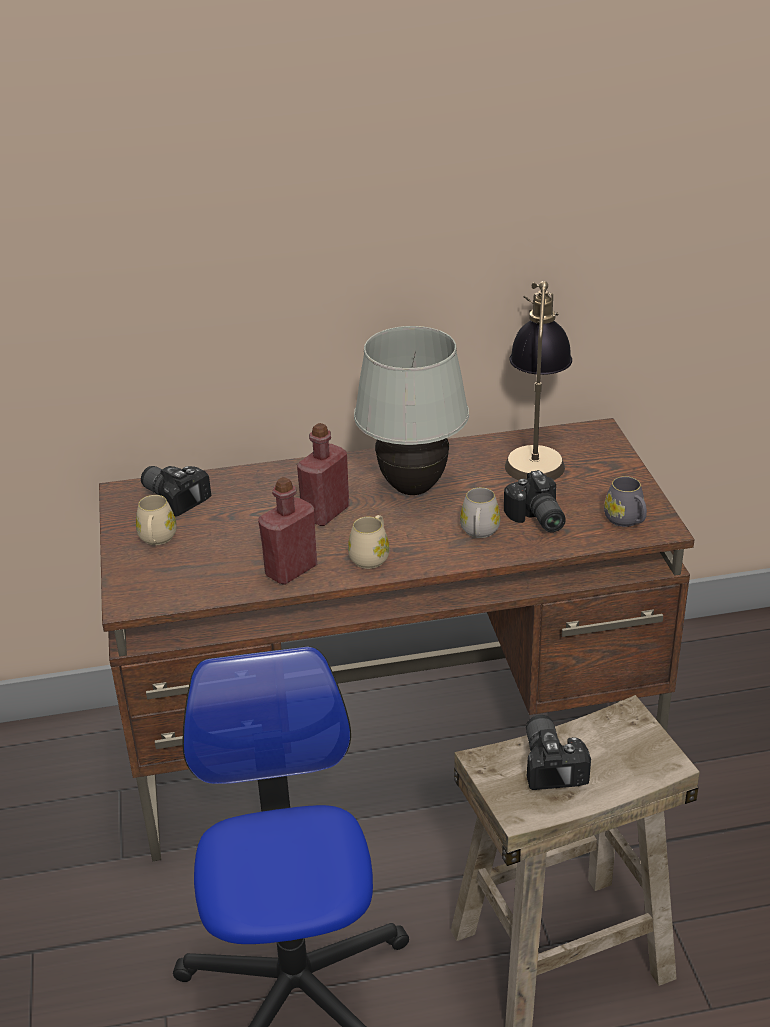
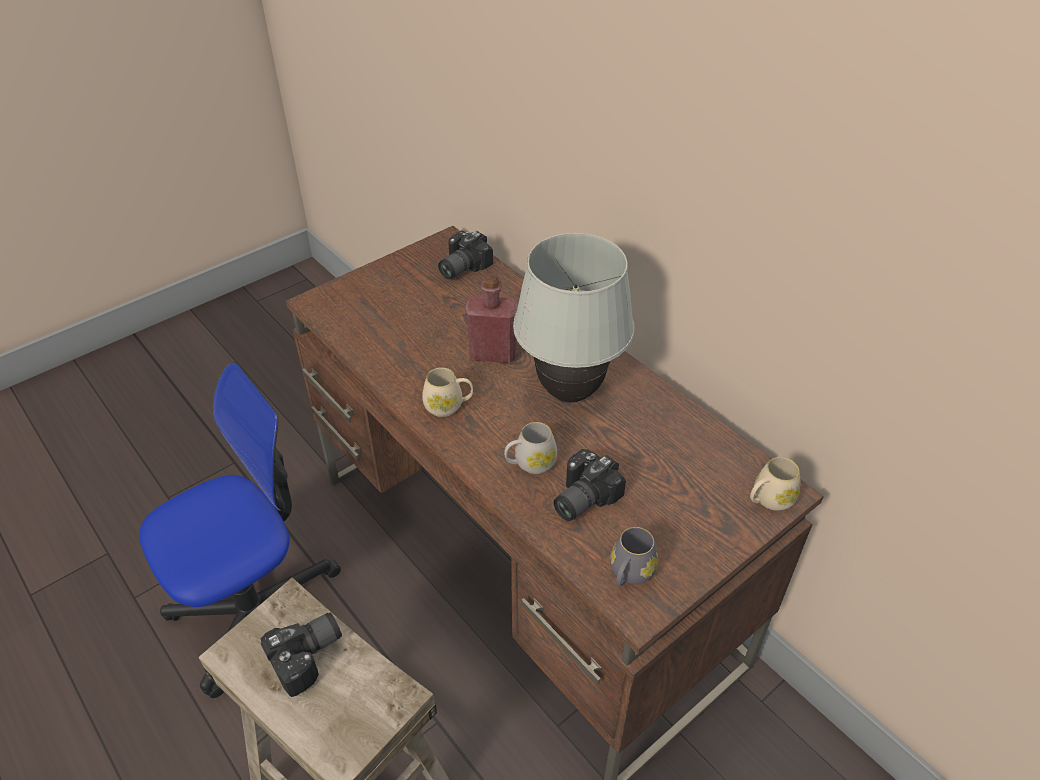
camera: 60 degrees right, 10 degrees up
beige mug [136,495,177,545] -> beige mug moved to [750,457,800,511]
camera [141,466,211,517] -> camera turned 150 degrees counterclockwise [438,231,493,279]
red bottle [258,477,317,585] -> none
table lamp [505,281,572,480] -> none

